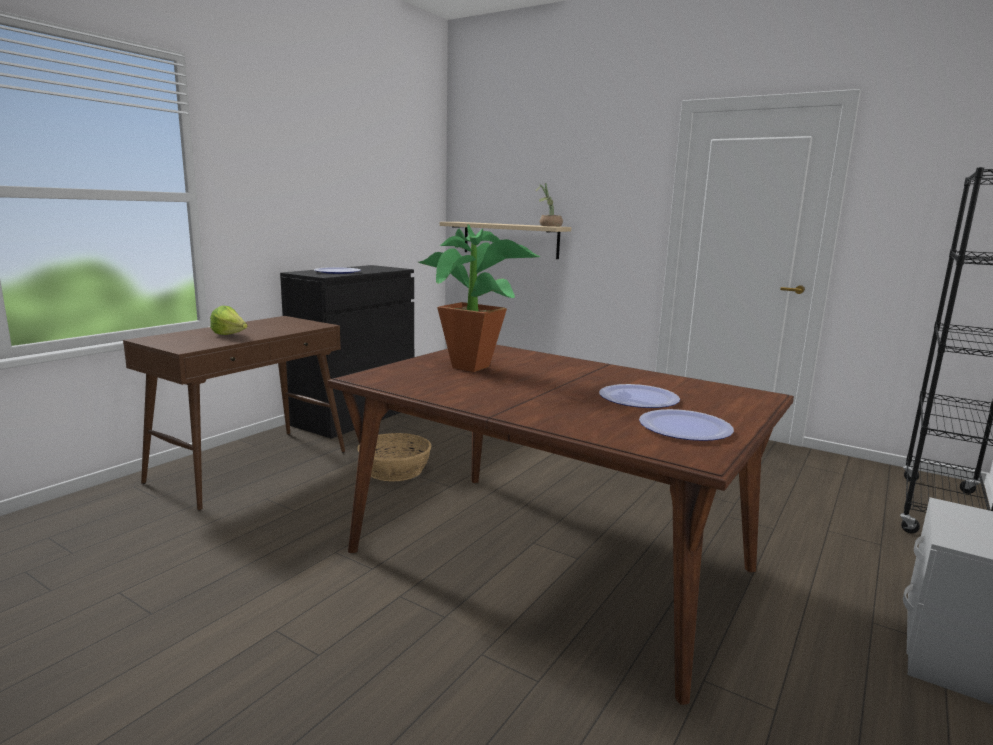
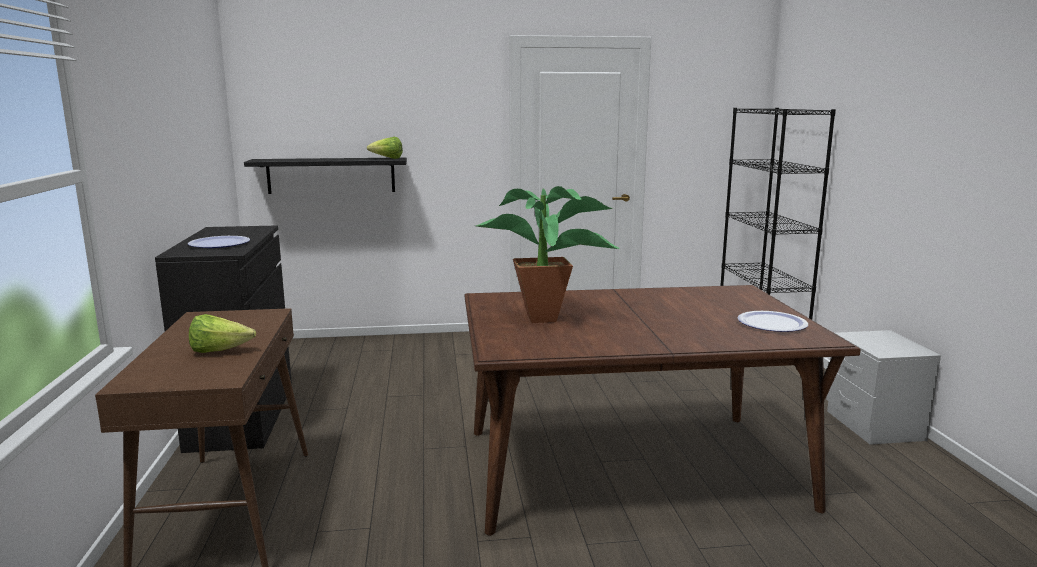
camera: 40 degrees left, 0 degrees up
basket [357,433,432,481] -> none
beige shelf [440,222,571,259] -> black shelf [244,157,407,194]
potted plant [535,183,563,227] -> lettuce [367,137,403,159]
plate [599,384,680,408] -> none

